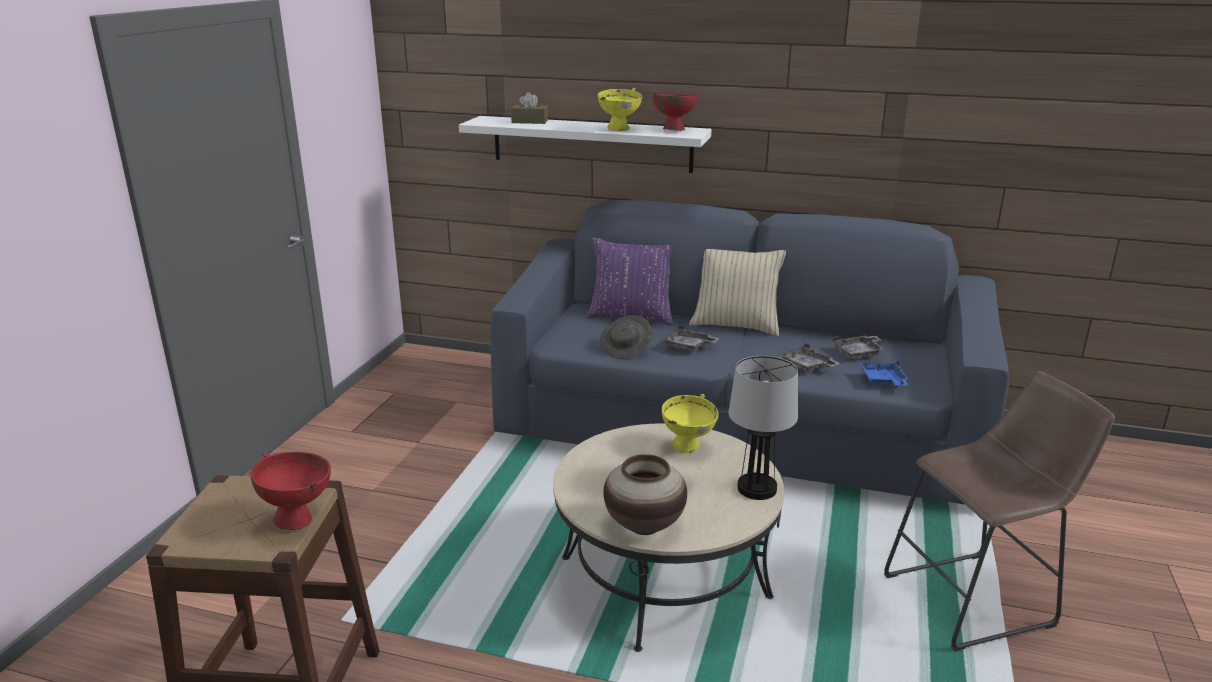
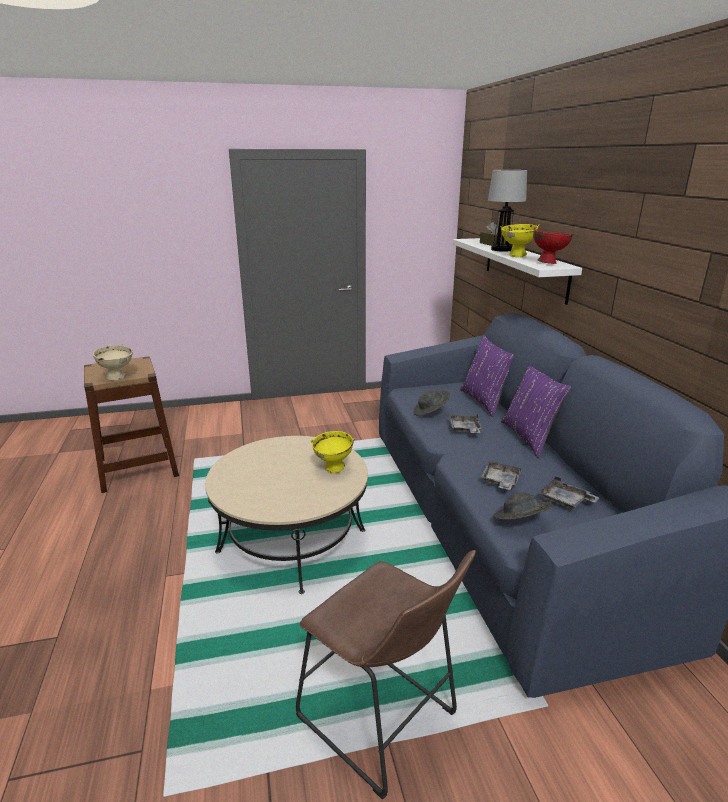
camera: 60 degrees right, 0 degrees up
red bowl [251,452,331,530] -> beige bowl [93,343,133,381]
vase [603,454,687,535] -> none
beige pillow [689,249,786,336] -> purple pillow [501,366,571,458]
table lamp [728,356,798,500] -> table lamp moved to [488,170,527,252]
blue tray [859,360,909,386] -> grey hat [493,492,553,520]

